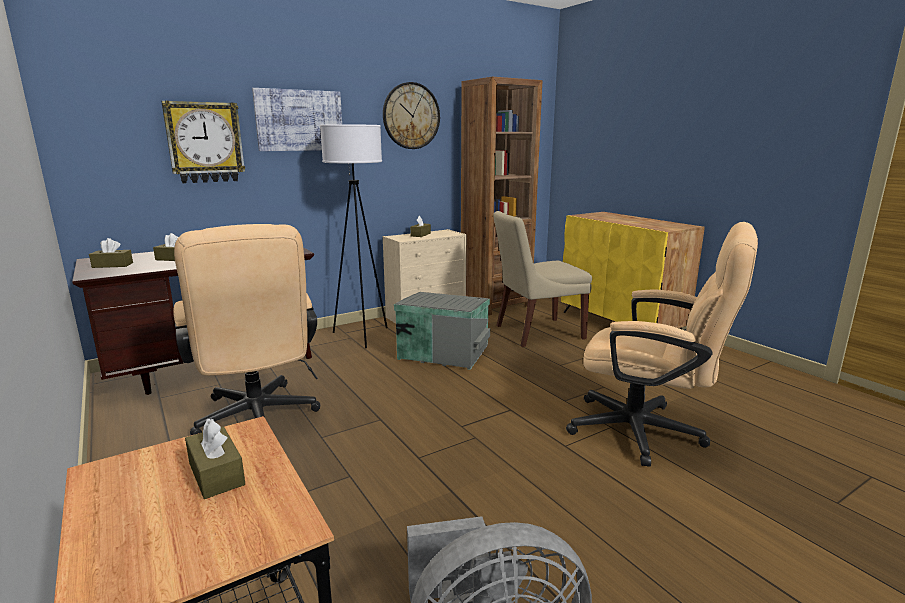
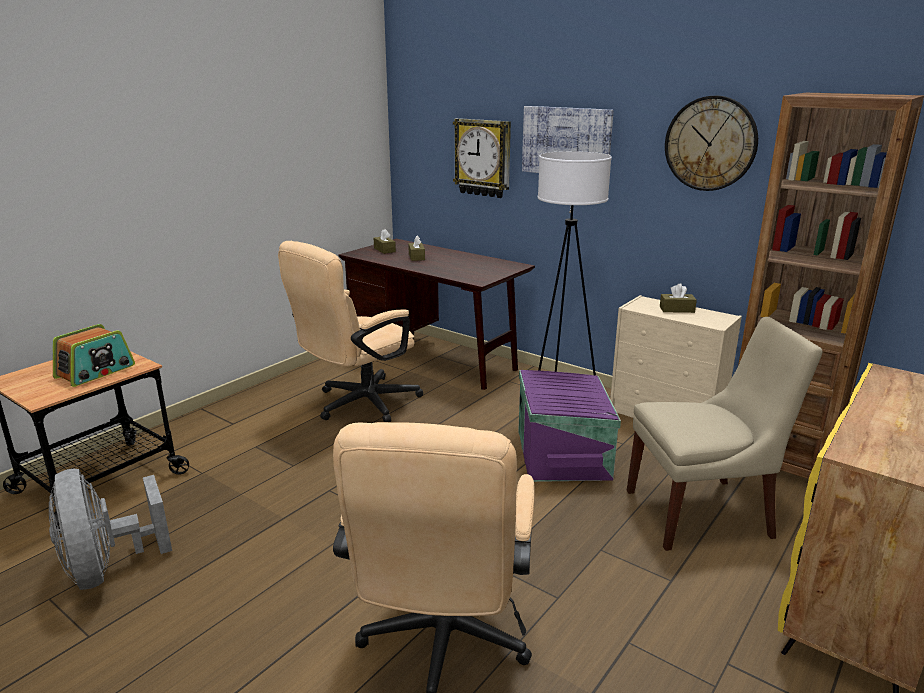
camera: 70 degrees right, 5 degrees up
brown tissue box [185,419,245,499] -> radio [53,324,135,387]
grey storage box [394,292,490,370] -> purple storage box [518,370,621,482]
beige chair [493,211,592,347] -> beige chair turned 120 degrees clockwise [627,317,822,551]

